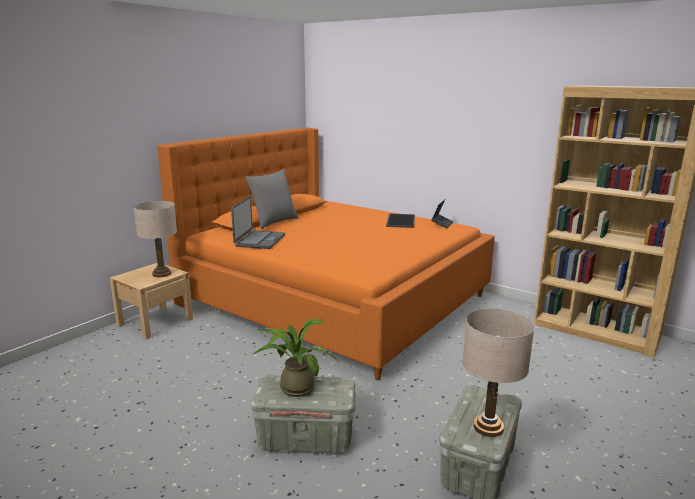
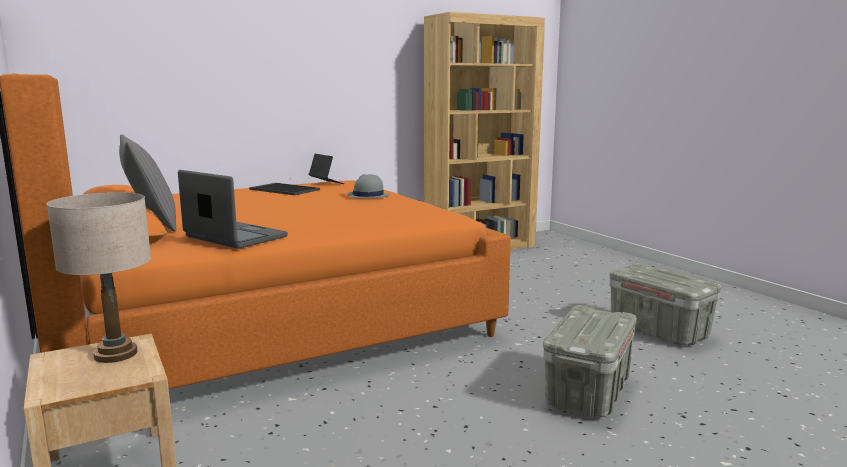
camera: 65 degrees left, 5 degrees down
potted plant [253,319,337,397] -> none
beige table lamp [462,308,535,437] -> none
none -> grey hat [346,174,390,199]

